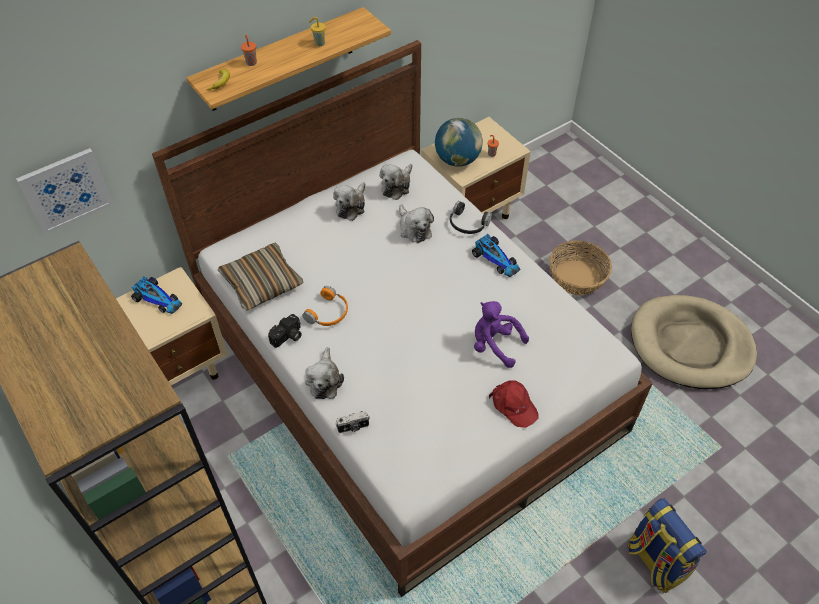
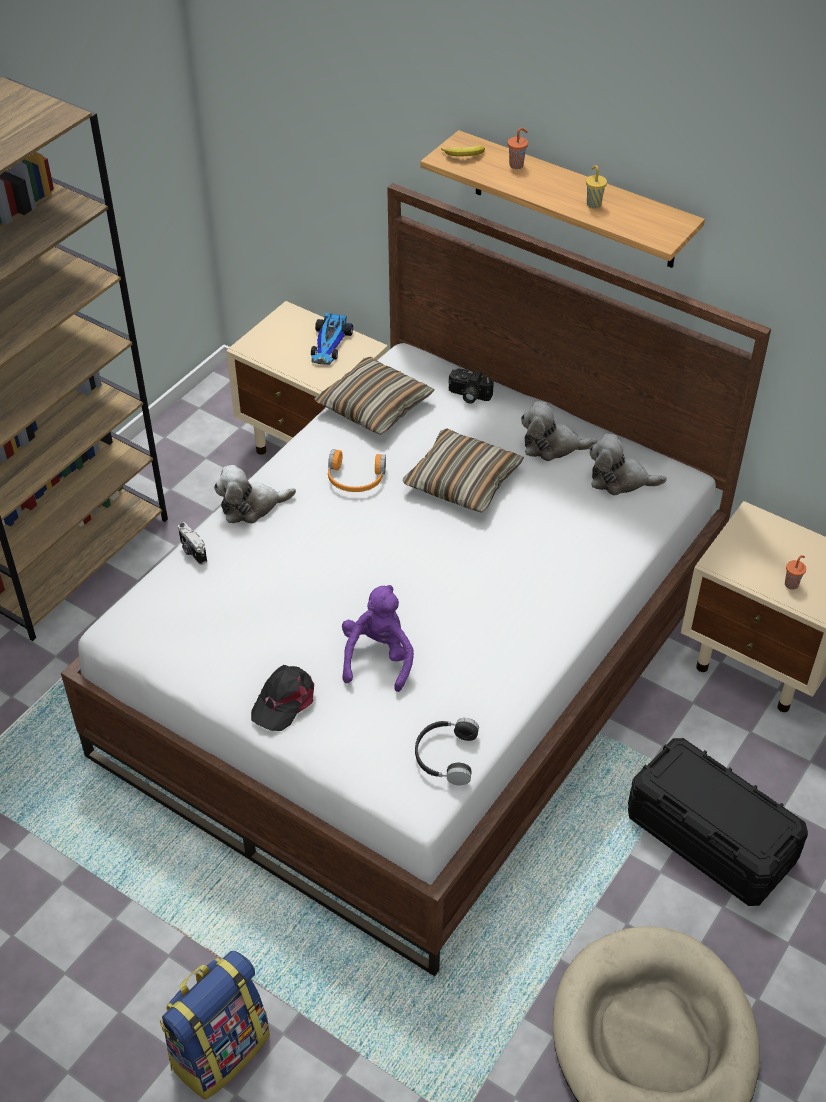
camera: 70 degrees right, 5 degrees down
picture [16,148,114,235] -> none
camera [268,314,302,348] -> camera moved to [448,369,494,404]
plush toy [399,205,434,243] -> none
globe [435,118,483,167] -> none
black headphones [450,201,492,234] -> black headphones moved to [415,718,479,785]
toy car [472,234,520,277] -> none
red cap [489,380,538,428] -> black cap [251,665,314,731]
basket [549,241,612,295] -> black storage box [628,738,808,906]
none -> pillow [402,429,524,512]

